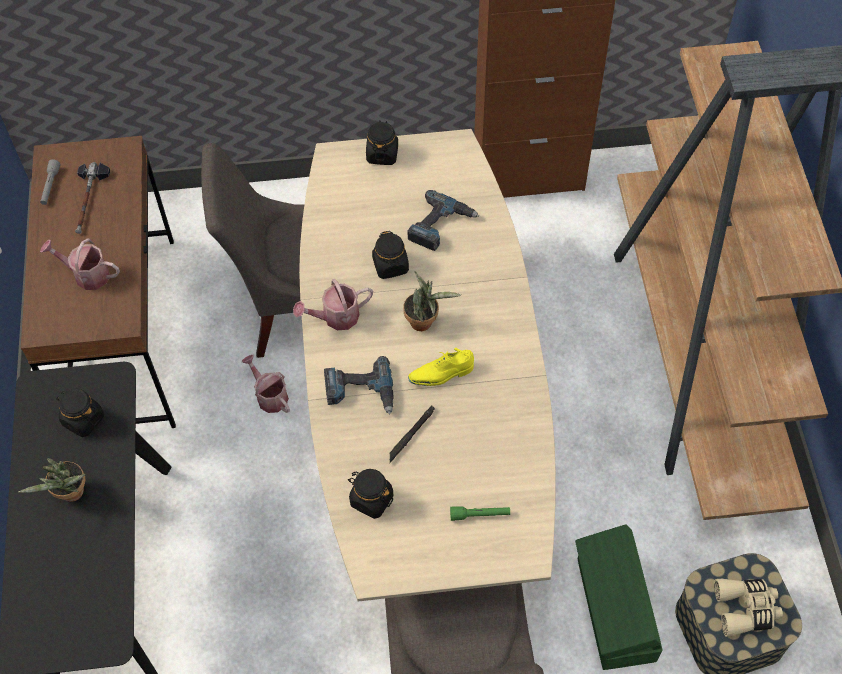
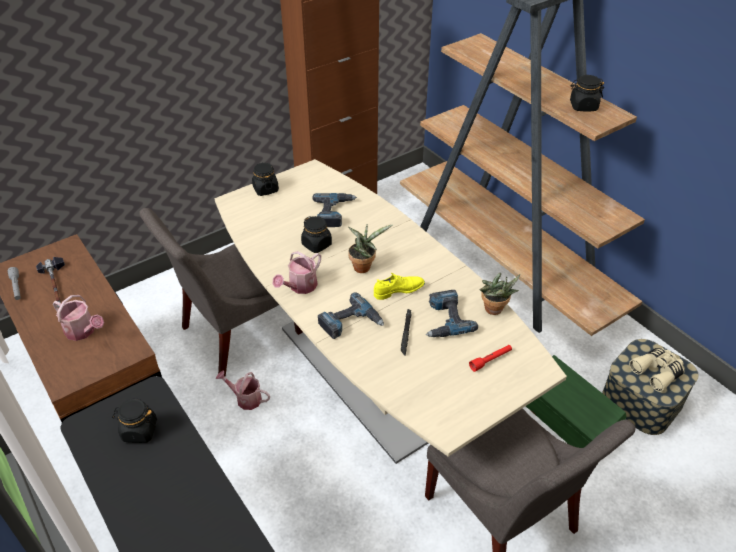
camera: 30 degrees left, 15 degrees down
potted plant [18,458,85,502] -> potted plant moved to [480,273,520,315]
watering can [40,238,120,290] -> watering can turned 135 degrees counterclockwise [53,295,104,341]
black jar [348,469,393,519] -> black jar moved to [570,75,604,111]
yellow shoe [408,348,474,386] -> yellow shoe turned 150 degrees counterclockwise [374,273,425,300]
green flashlight [450,506,510,521] -> red flashlight [469,345,512,372]
none -> power drill [426,290,478,337]

